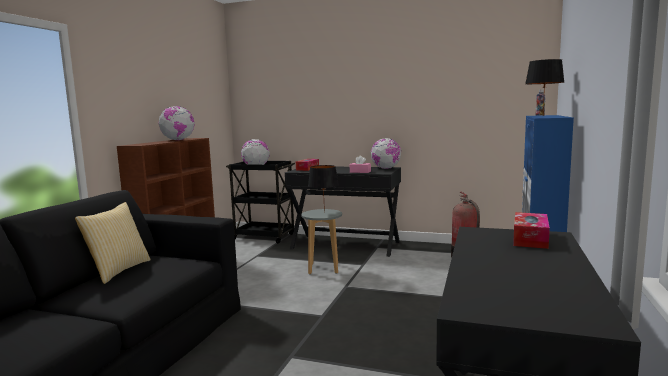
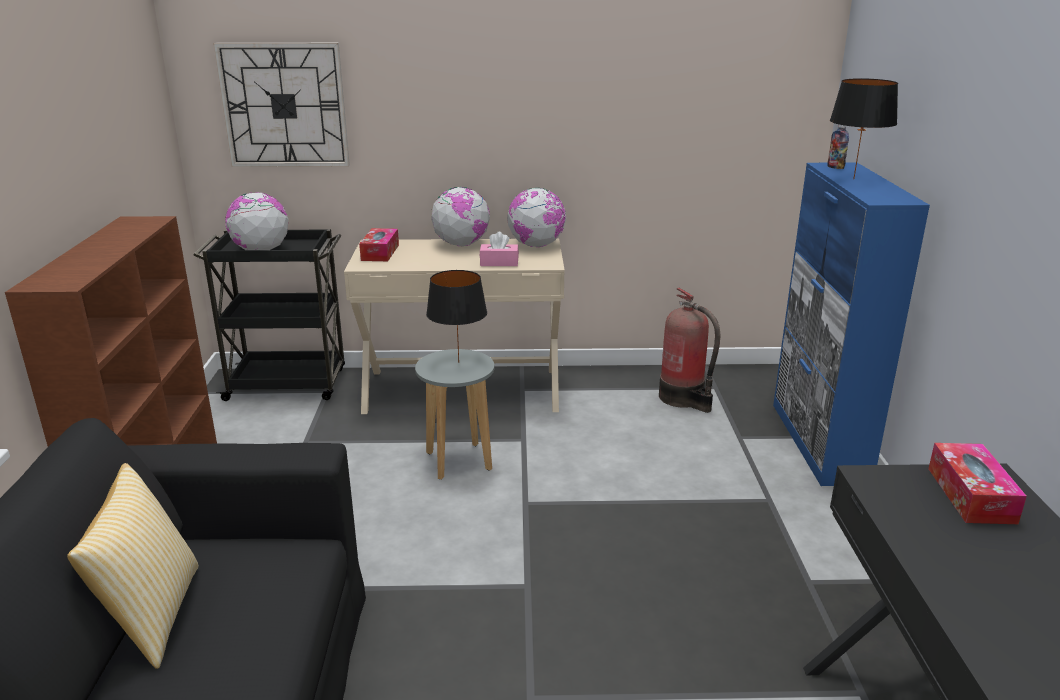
camera: 20 degrees left, 15 degrees up
globe [159,106,195,140] -> globe moved to [431,187,490,247]
black desk [285,167,401,257] -> beige desk [344,239,565,414]
none -> wall clock [213,43,350,167]

